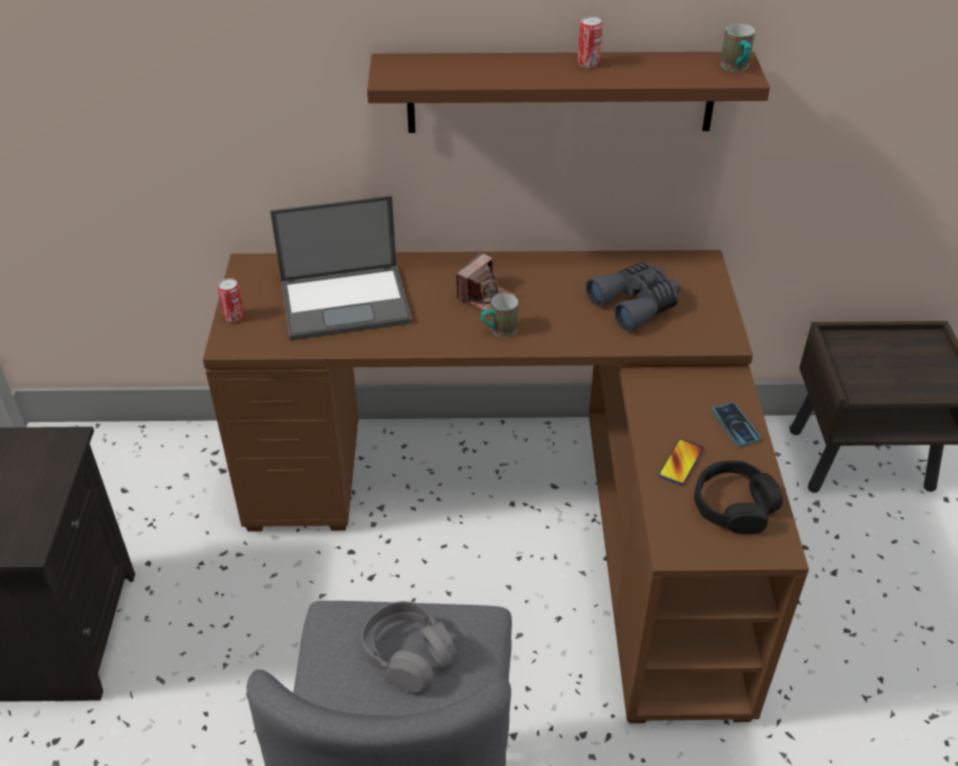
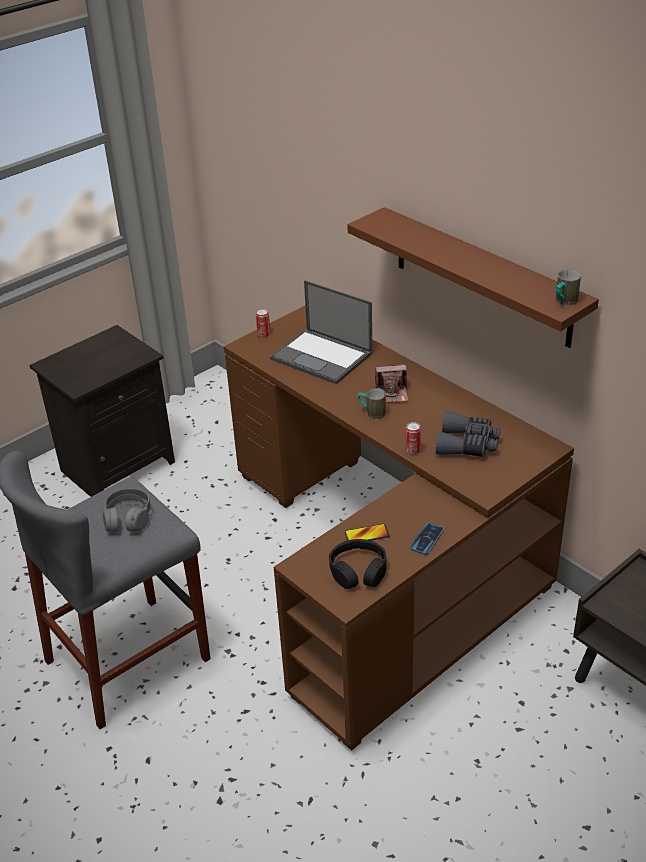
camera: 50 degrees right, 5 degrees down
can [578,16,602,68] -> can moved to [405,422,421,455]

